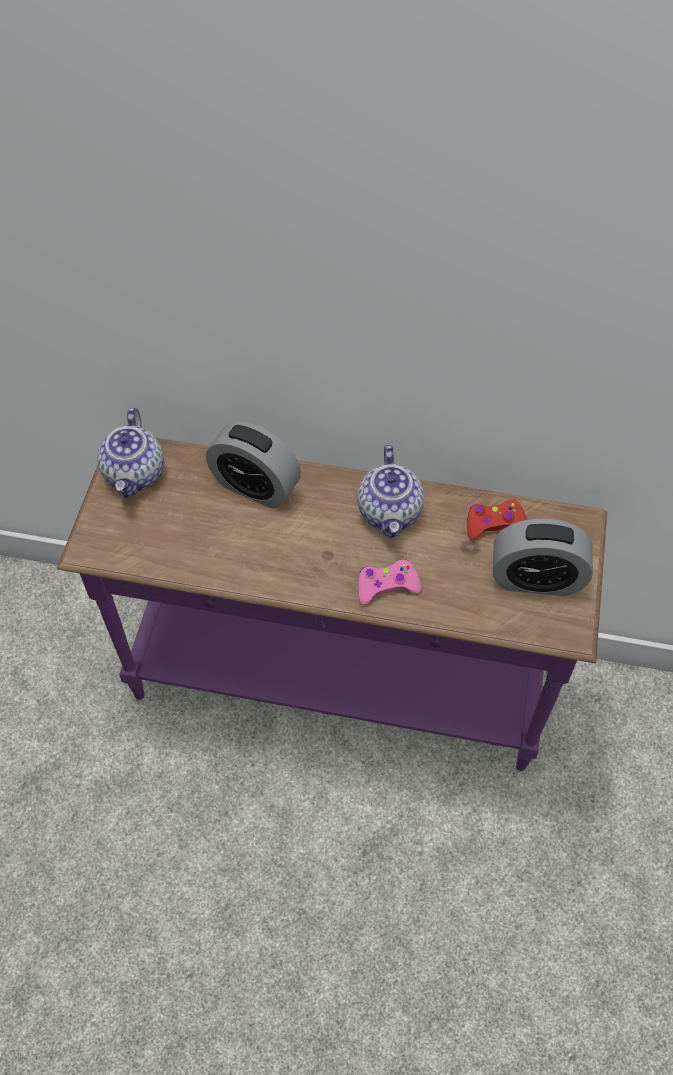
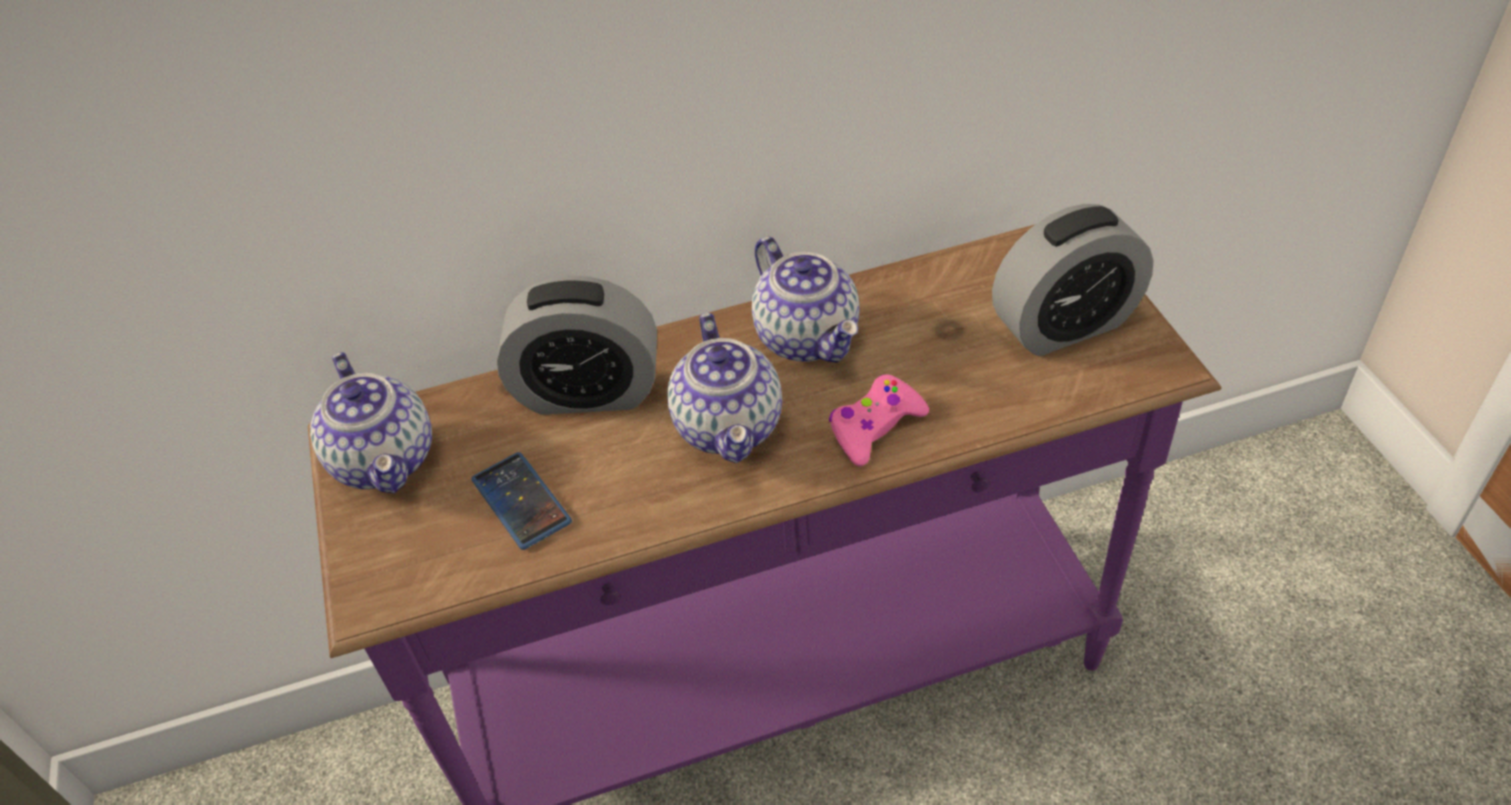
camera: 25 degrees left, 10 degrees down
red game controller [467,499,527,540] -> none
none -> phone [471,452,572,550]
none -> teapot [667,313,782,463]

